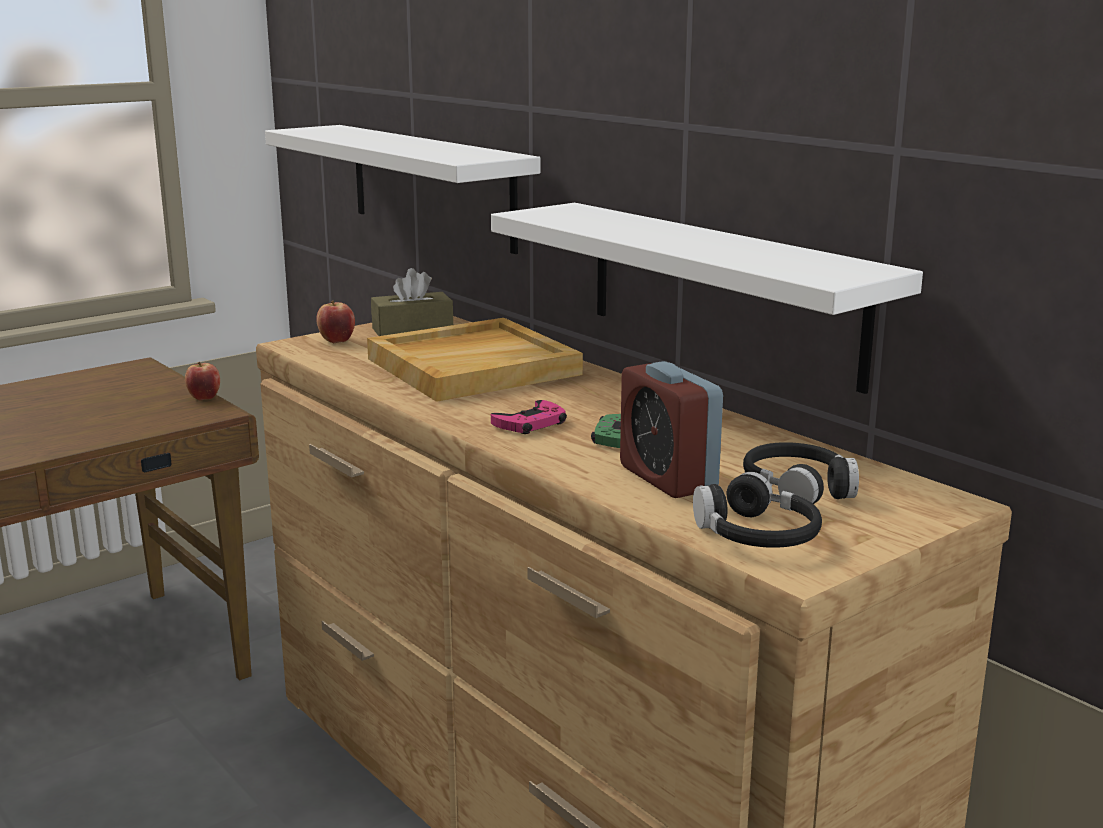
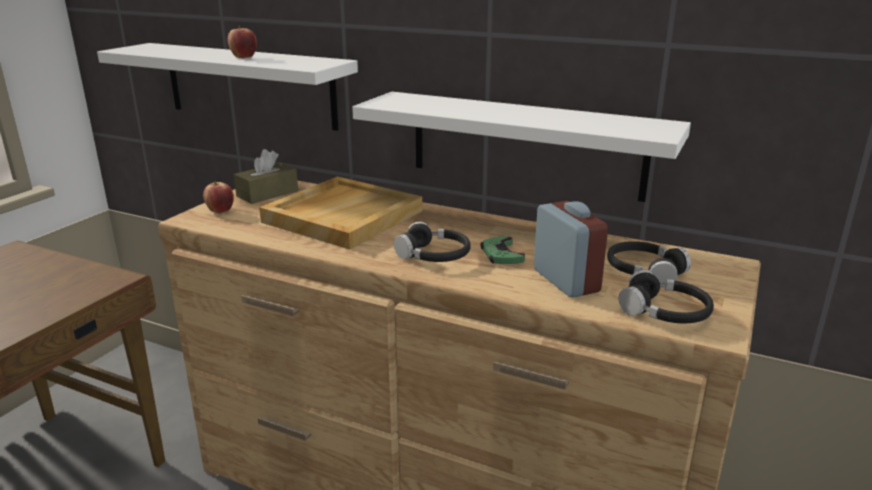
camera: 25 degrees left, 5 degrees up
apple [185,362,220,401] -> apple moved to [228,26,257,59]
pink game controller [491,400,567,434] -> black headphones [394,222,471,262]
alarm clock [620,361,723,498] -> alarm clock turned 150 degrees counterclockwise [534,201,608,298]

